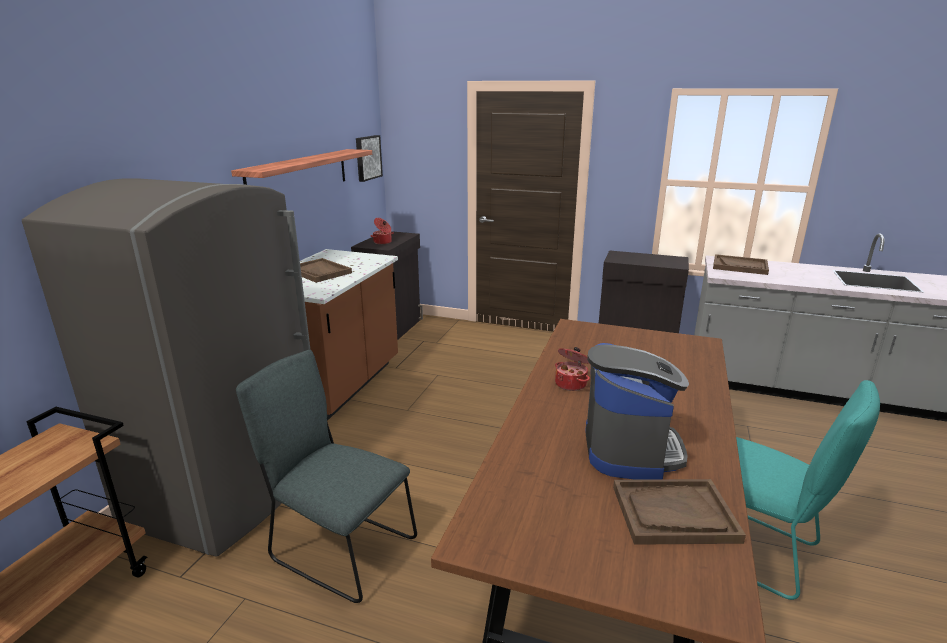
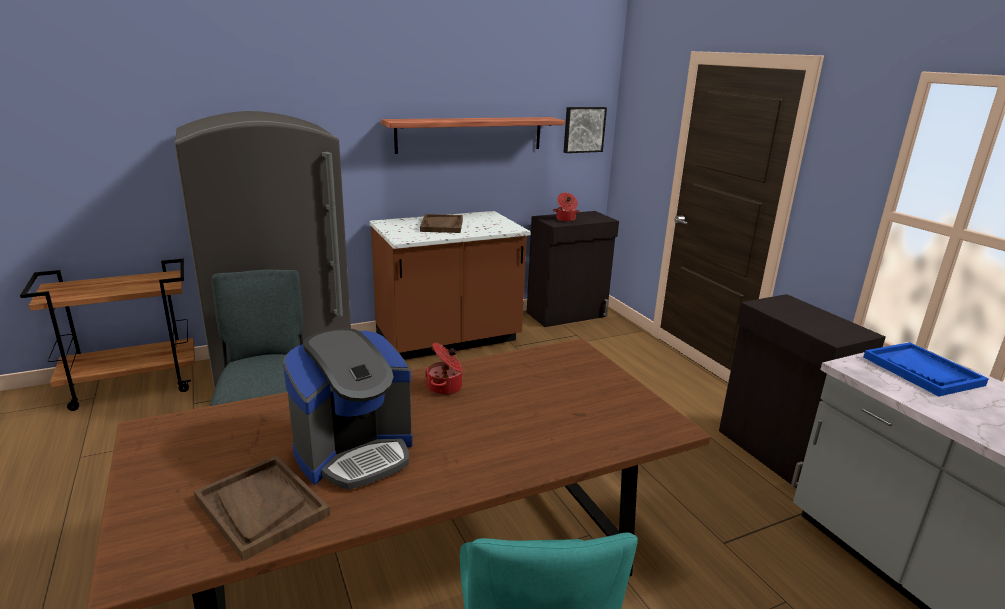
camera: 45 degrees right, 0 degrees up
brown tray [713,254,769,275] -> blue tray [863,342,989,396]

